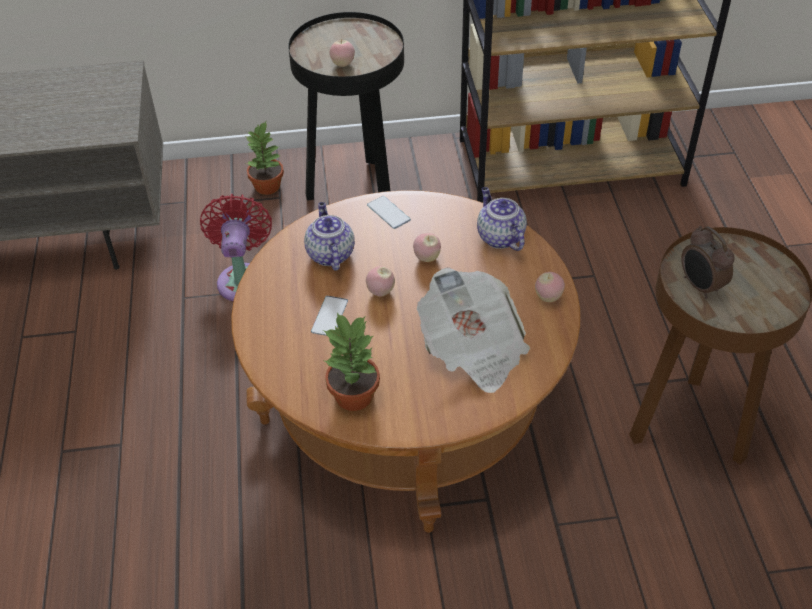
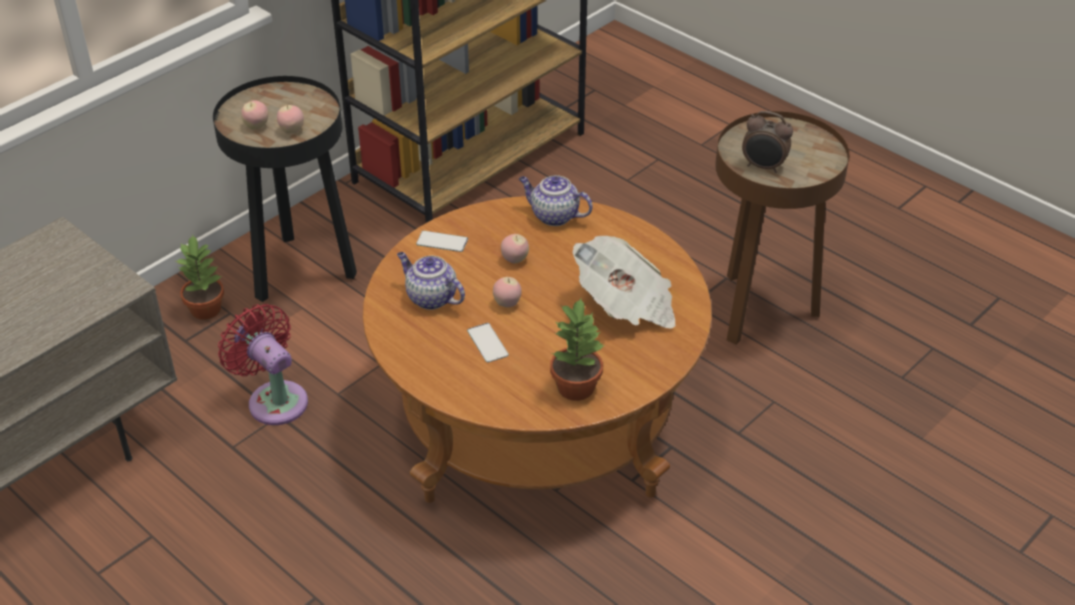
camera: 40 degrees left, 5 degrees down
apple [535,272,565,302] -> apple moved to [241,101,268,129]

